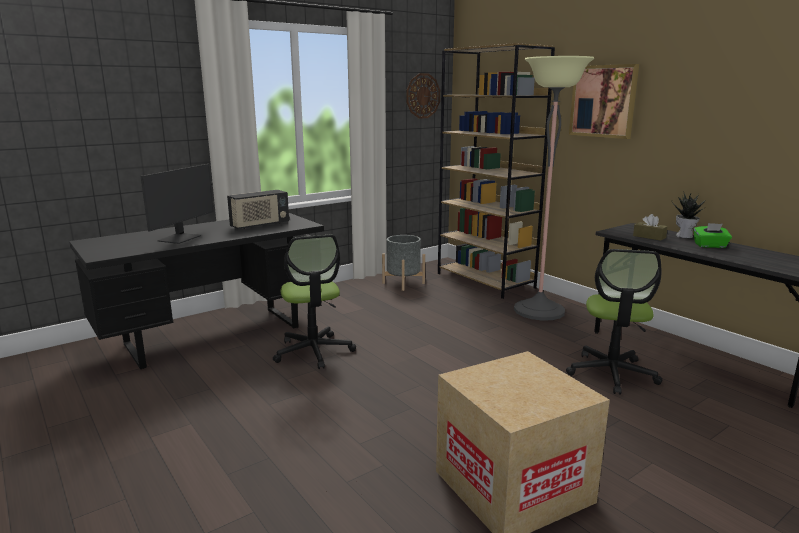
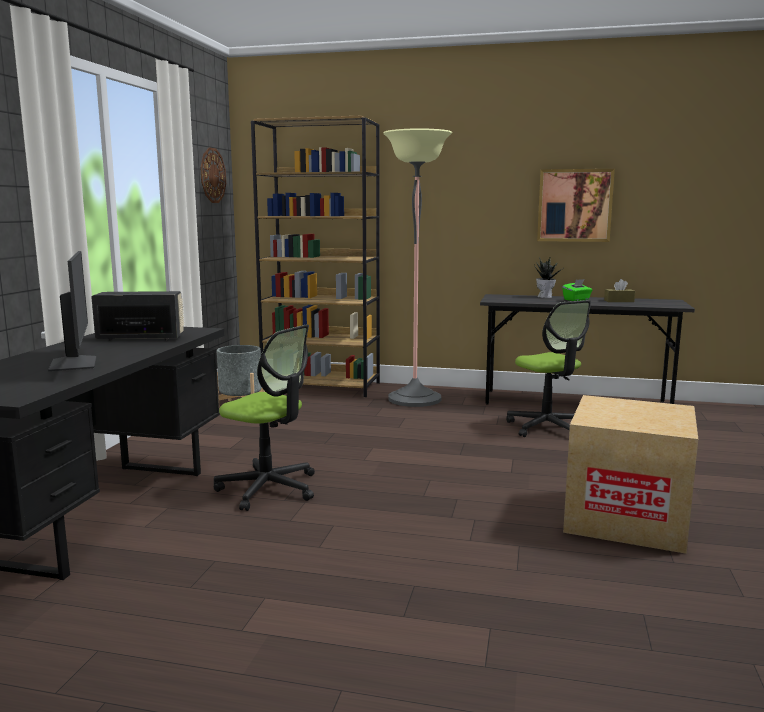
camera: 40 degrees left, 5 degrees down
radio [227,190,289,229] -> radio turned 105 degrees counterclockwise [91,291,184,341]
picture [569,64,639,139] -> picture moved to [537,169,615,242]
brown tissue box [633,214,668,241] -> brown tissue box moved to [604,279,635,302]

